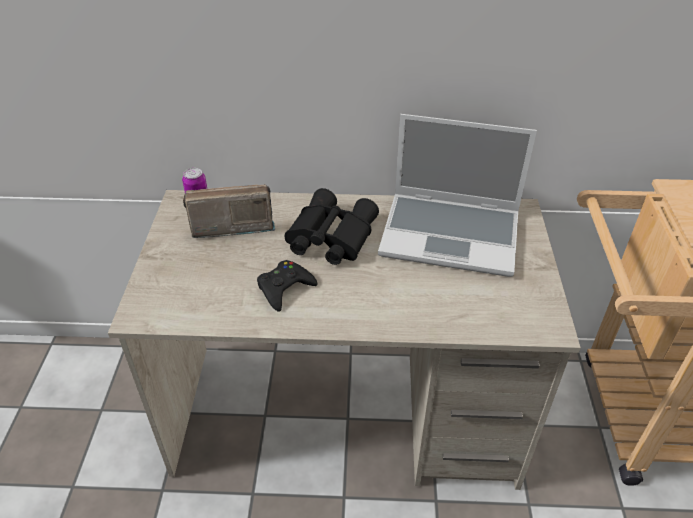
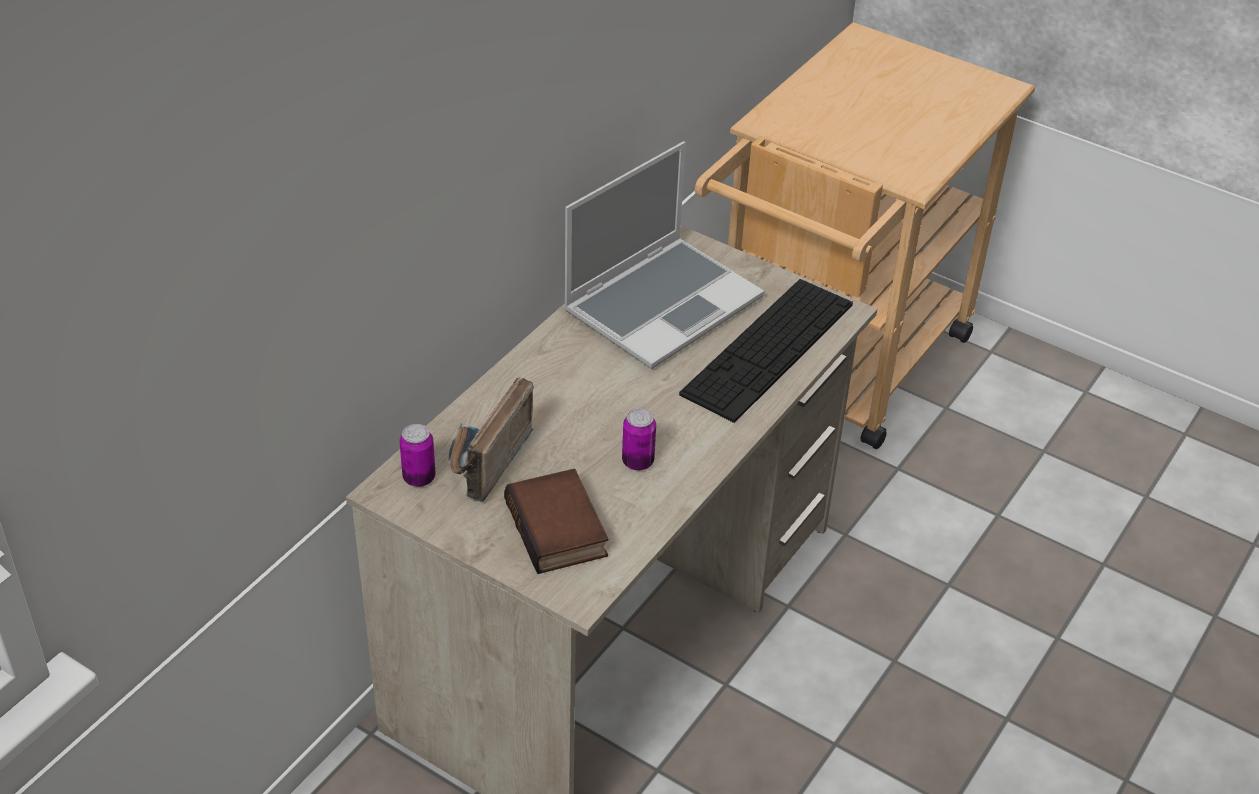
camera: 60 degrees left, 0 degrees up
black game controller [257,260,317,312] -> can [622,408,656,470]
black binoculars [285,188,379,265] -> none
none -> book [504,469,608,574]
none -> keyboard [679,279,853,423]

